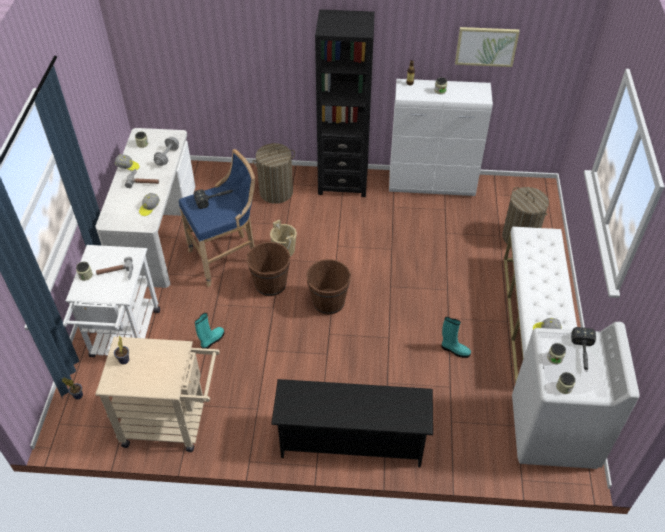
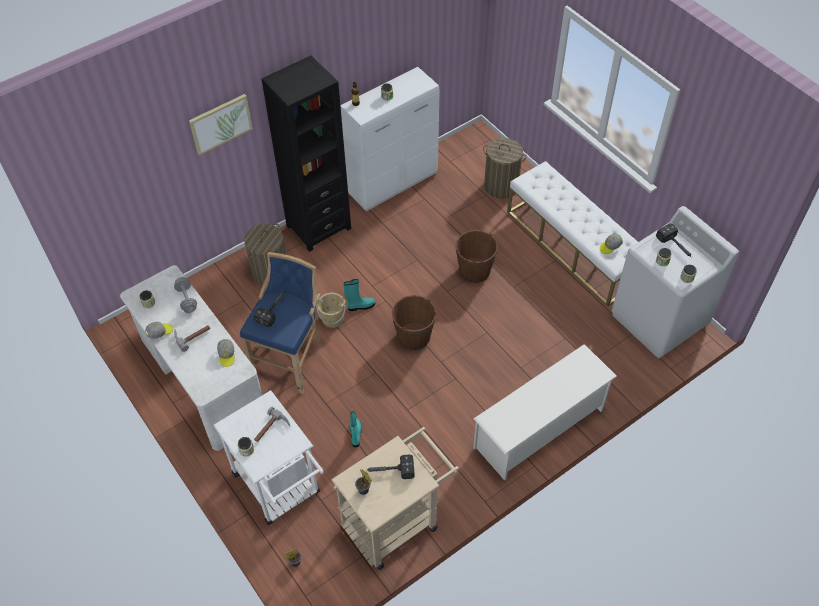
camera: 40 degrees left, 5 degrees up
brown bucket [247,242,290,296] -> brown bucket moved to [455,230,498,283]
black shoe rack [271,379,433,467] -> white shoe rack [473,344,617,481]
turquoise boot [442,317,471,358] -> turquoise boot moved to [344,279,375,311]
picture [455,27,520,67] -> picture moved to [189,94,253,155]
none -> hammer [365,455,414,479]

